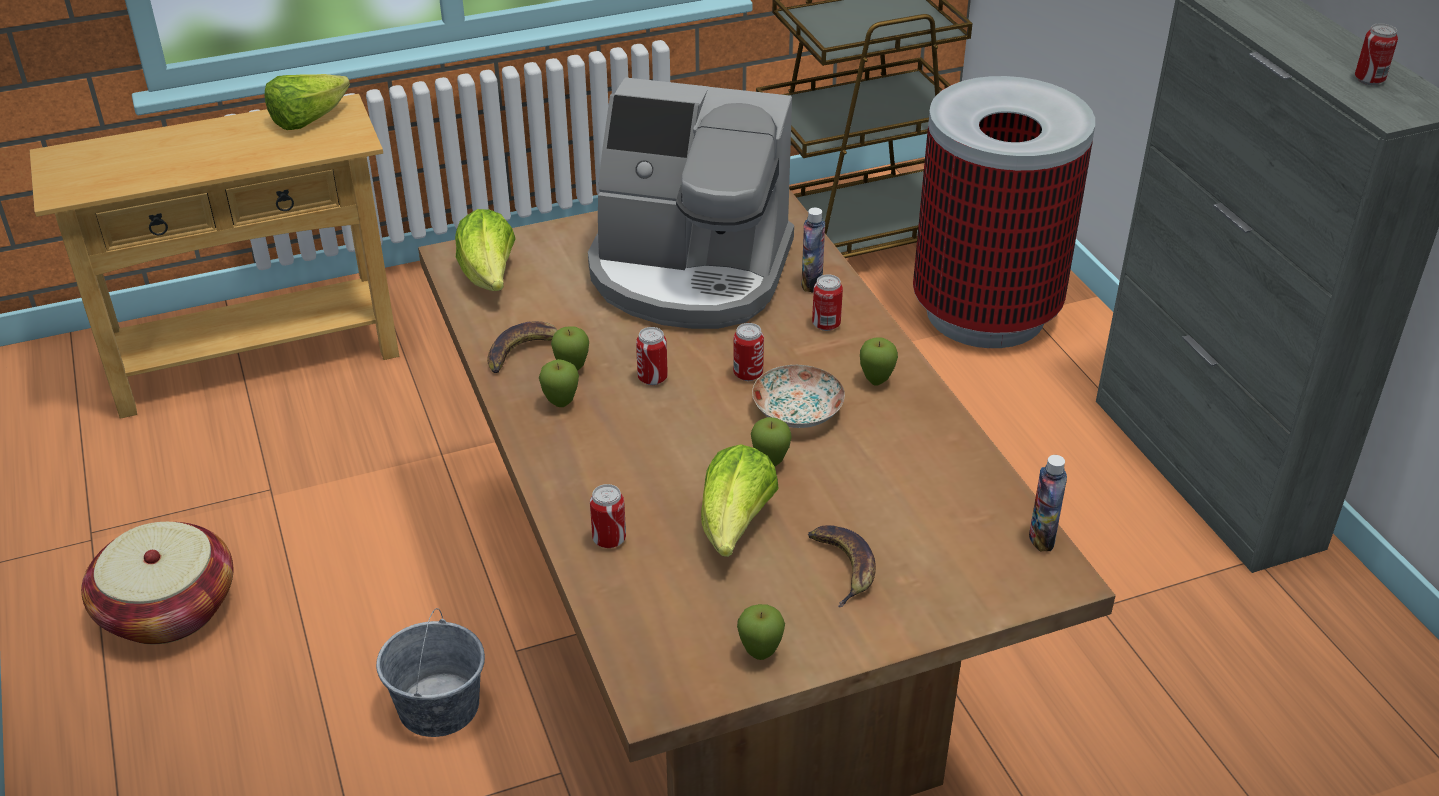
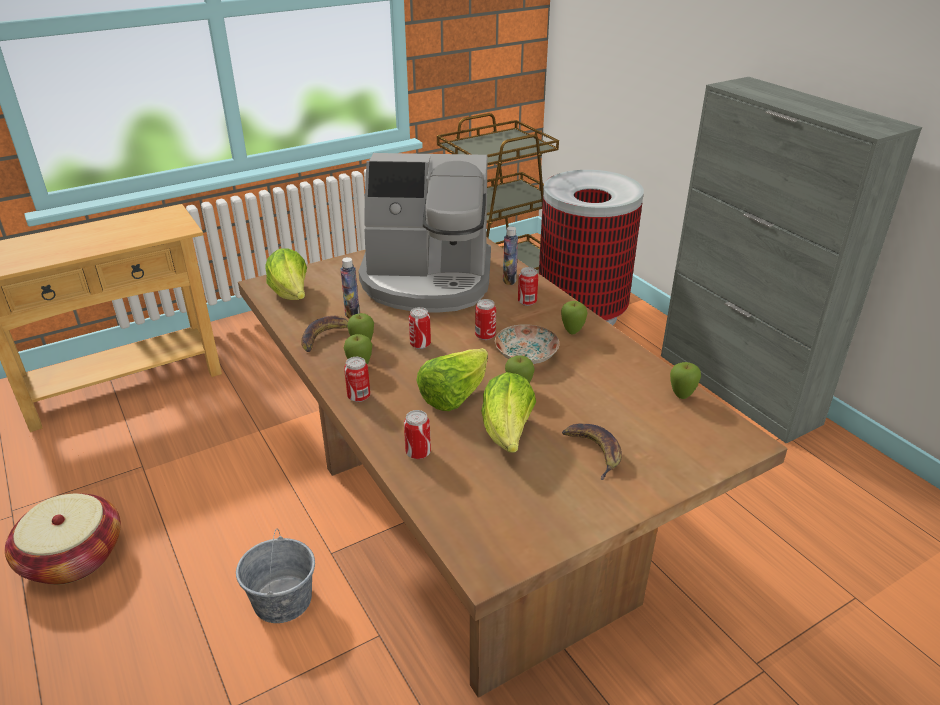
camera: 10 degrees left, 5 degrees down
lettuce [265,74,350,130] -> lettuce moved to [416,348,488,411]
apple [737,604,785,660] -> apple moved to [670,362,701,399]
bottle [1029,455,1067,551] -> bottle moved to [340,257,360,319]
can [1355,23,1398,85] -> can moved to [344,357,370,402]

